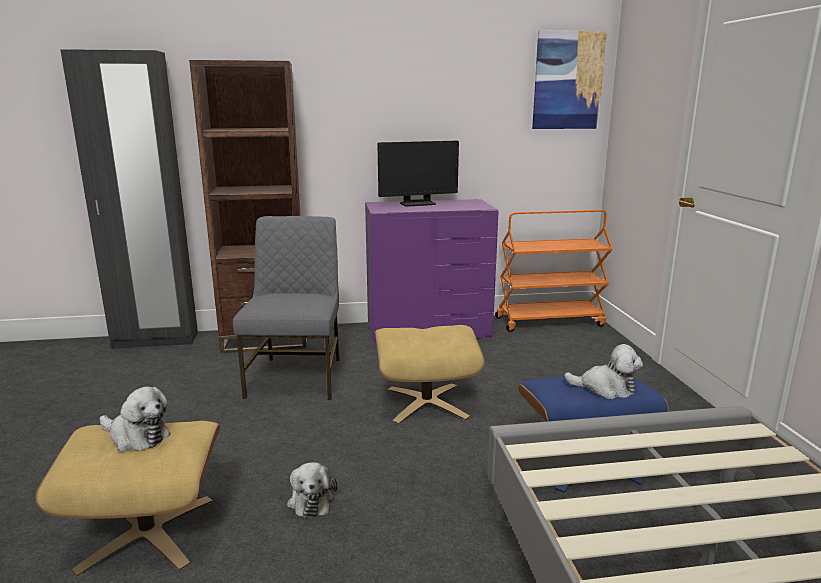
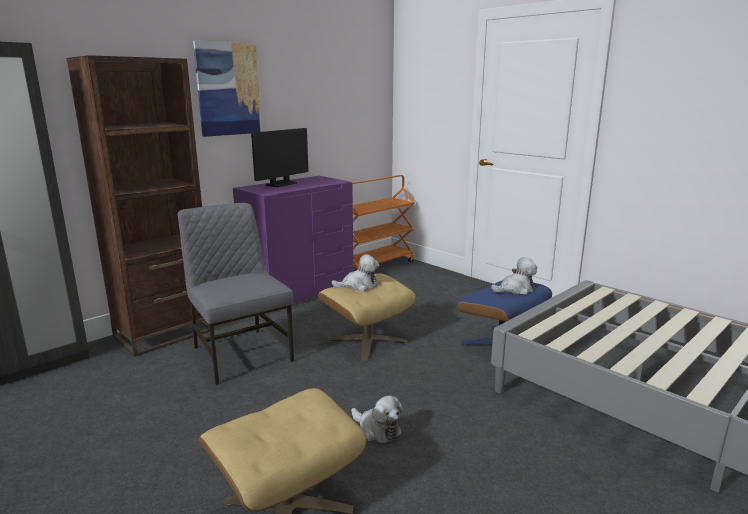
camera: 35 degrees left, 0 degrees up
plush toy [100,386,171,451] -> plush toy moved to [331,254,379,291]
picture [532,30,607,129] -> picture moved to [193,41,262,137]

